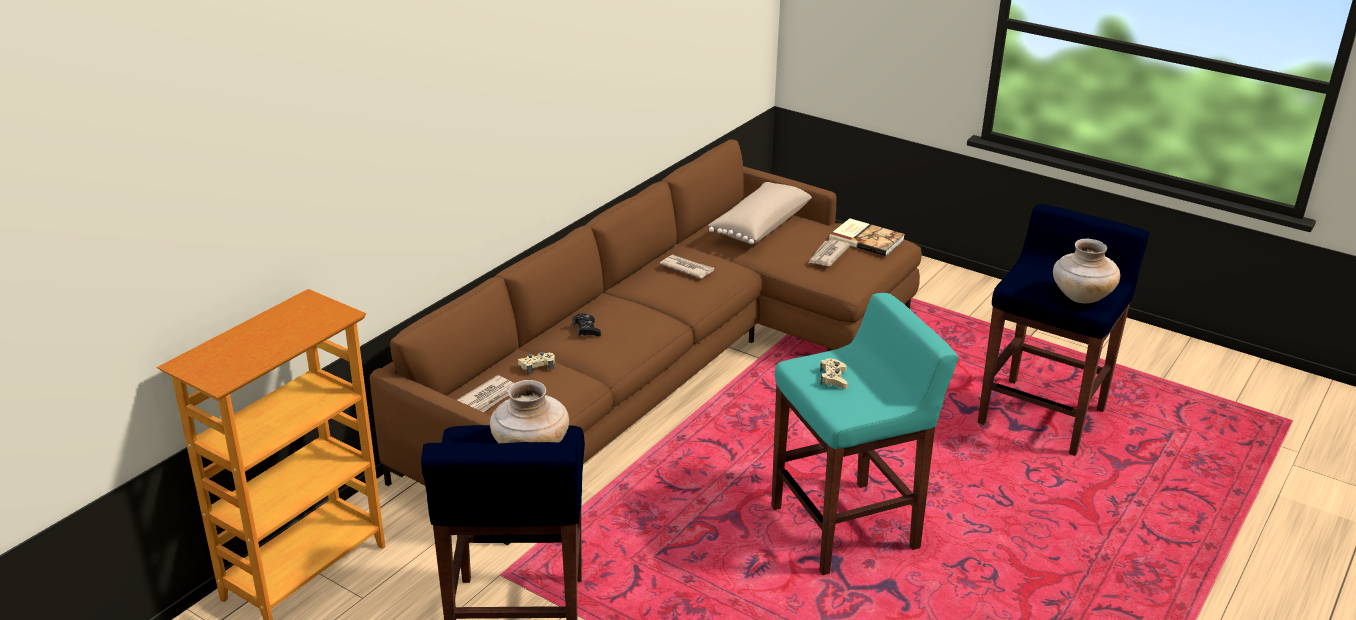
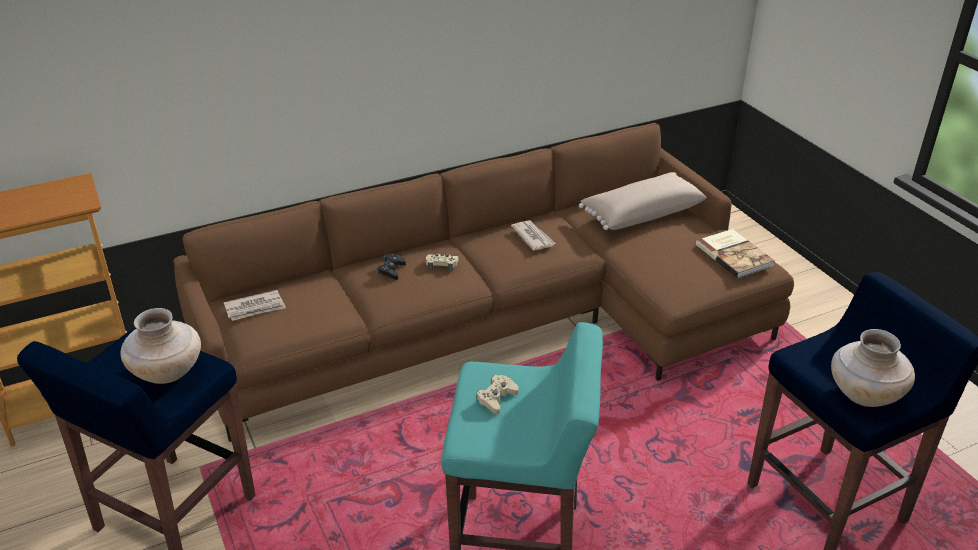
camera: 30 degrees right, 5 degrees up
beige game controller [518,352,555,374] -> beige game controller moved to [426,253,458,271]
newspaper [808,240,851,266] -> none

